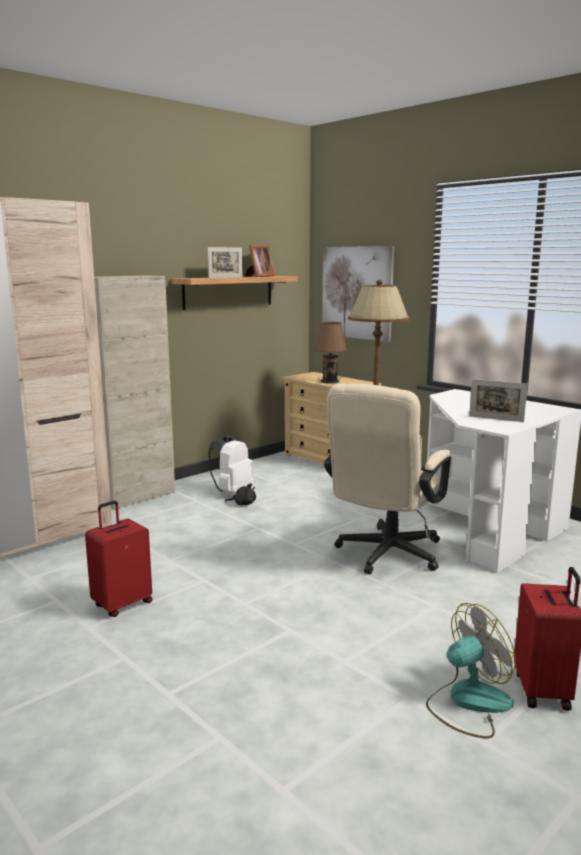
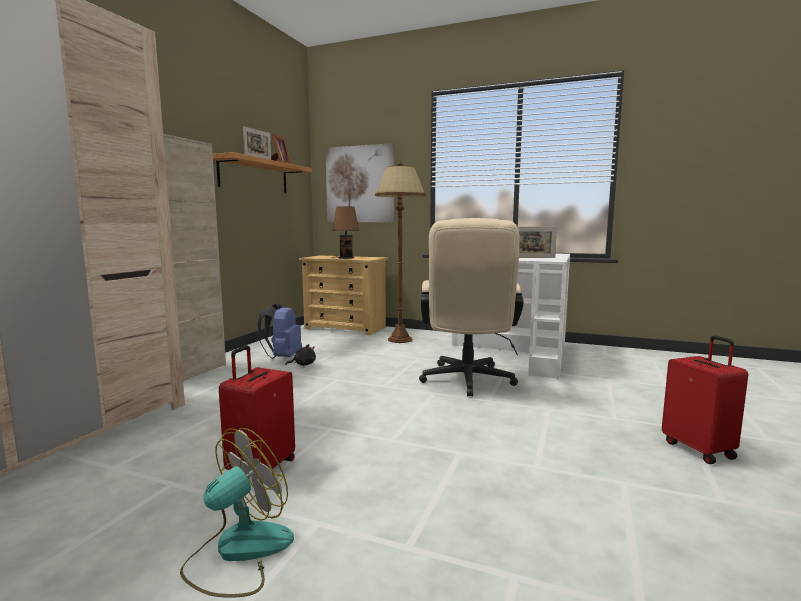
camera: 25 degrees left, 5 degrees down
white backpack [208,435,254,494] -> blue backpack [258,303,302,359]
fan [426,603,516,739] -> fan moved to [180,428,294,598]

